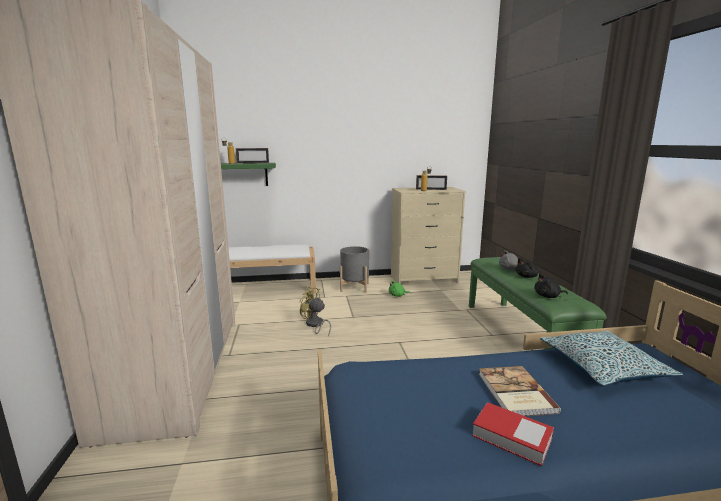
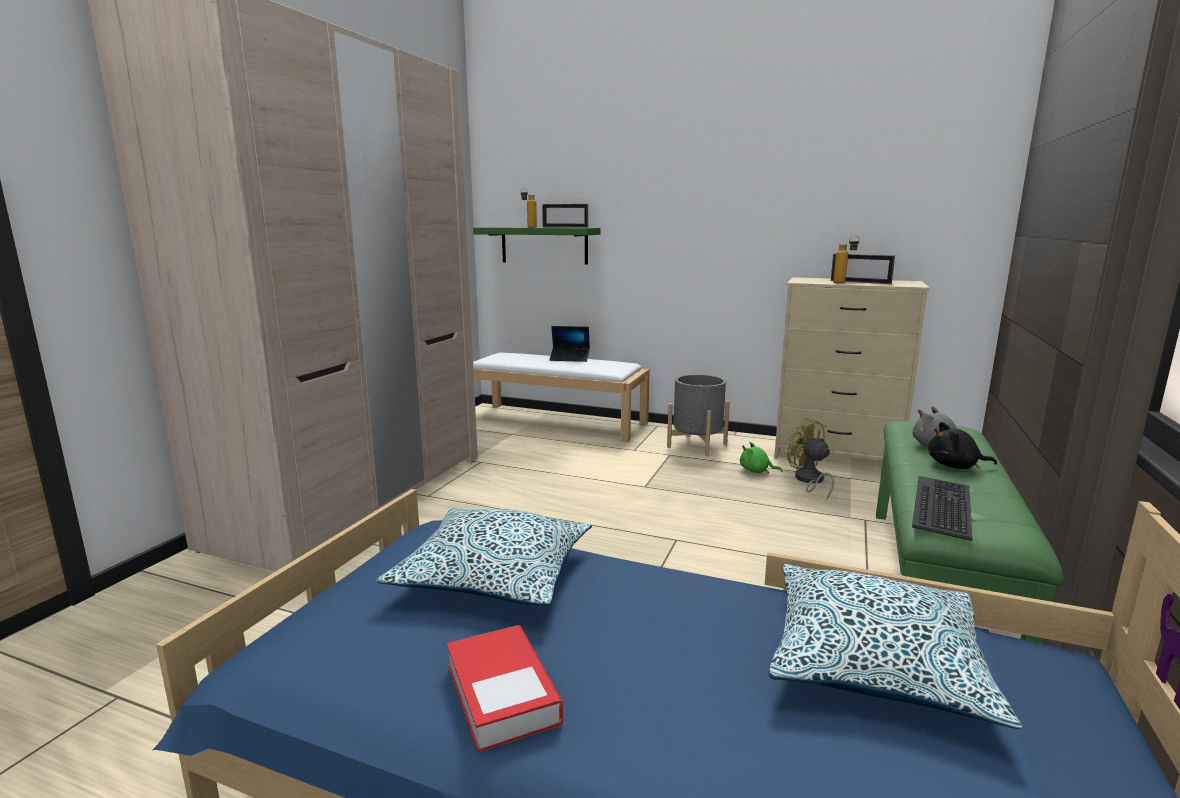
camera: 30 degrees right, 0 degrees up
yellow fan [300,287,331,337] -> yellow fan moved to [787,418,834,499]
book [479,366,561,416] -> none
black plush toy [534,274,568,298] -> keyboard [912,476,972,541]
none -> pillow [376,508,592,605]
none -> laptop [549,326,590,362]

